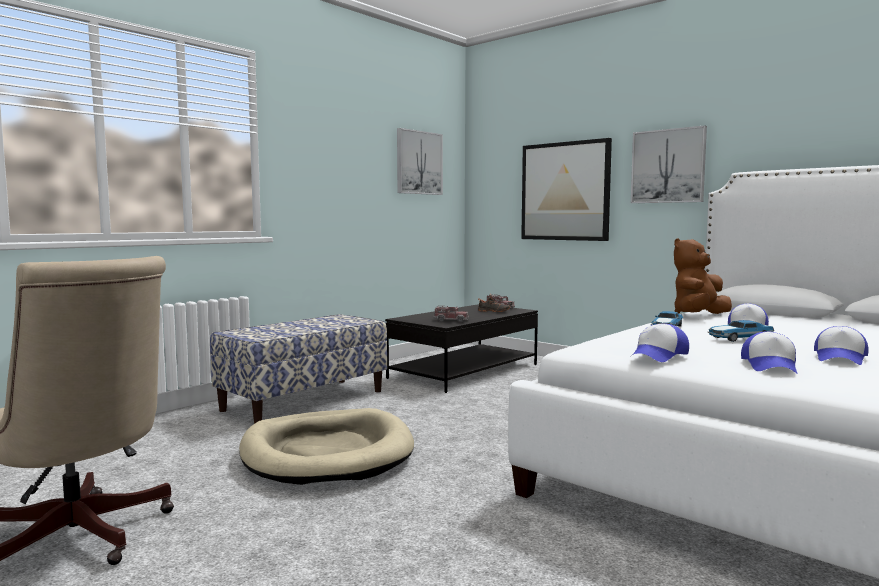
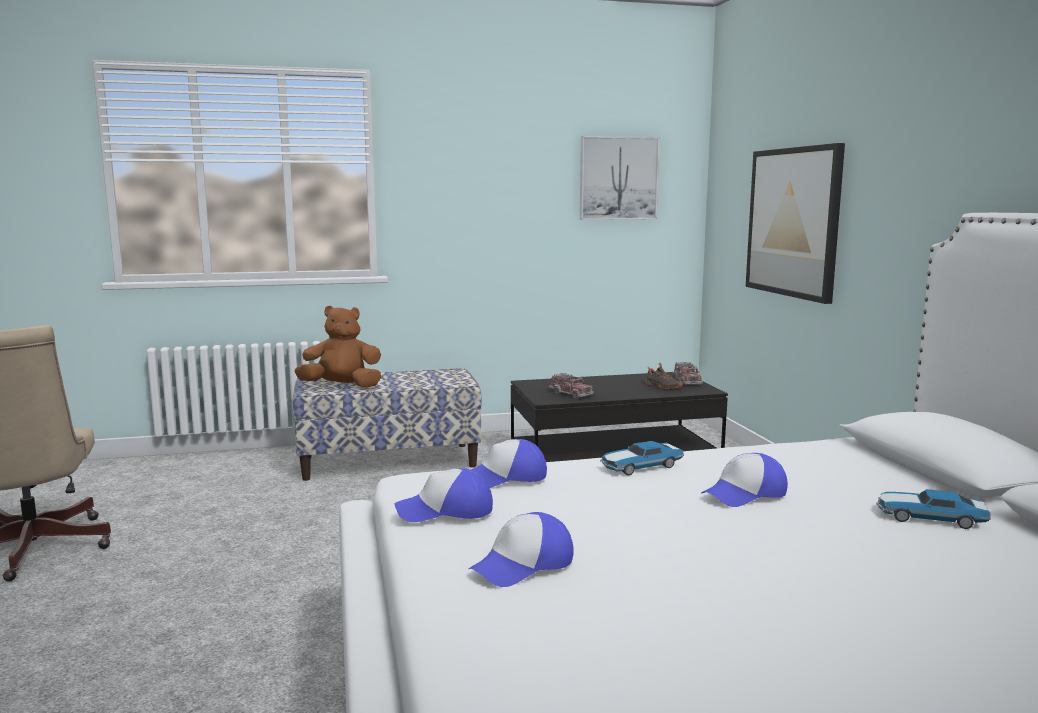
camera: 35 degrees right, 5 degrees up
beige dog bed [239,408,414,485] -> none
picture [631,125,707,203] -> none
brown plush toy [674,238,732,314] -> brown plush toy moved to [294,306,381,388]
toy car [707,320,774,342] -> toy car moved to [876,489,991,529]
cap [814,326,869,365] -> cap moved to [470,439,547,488]

